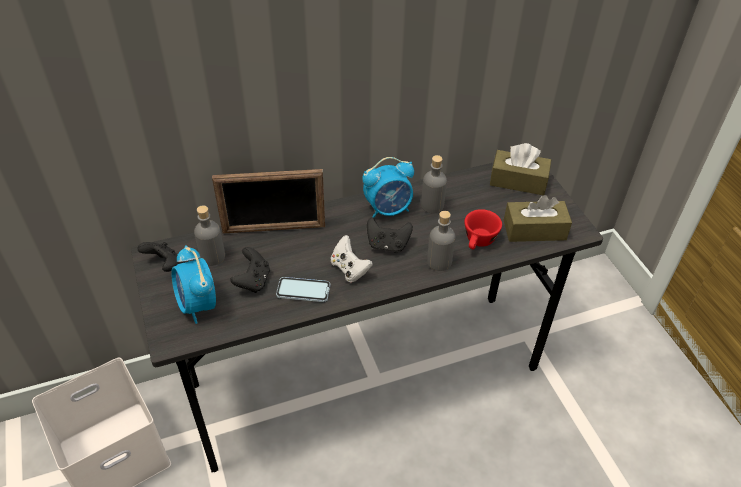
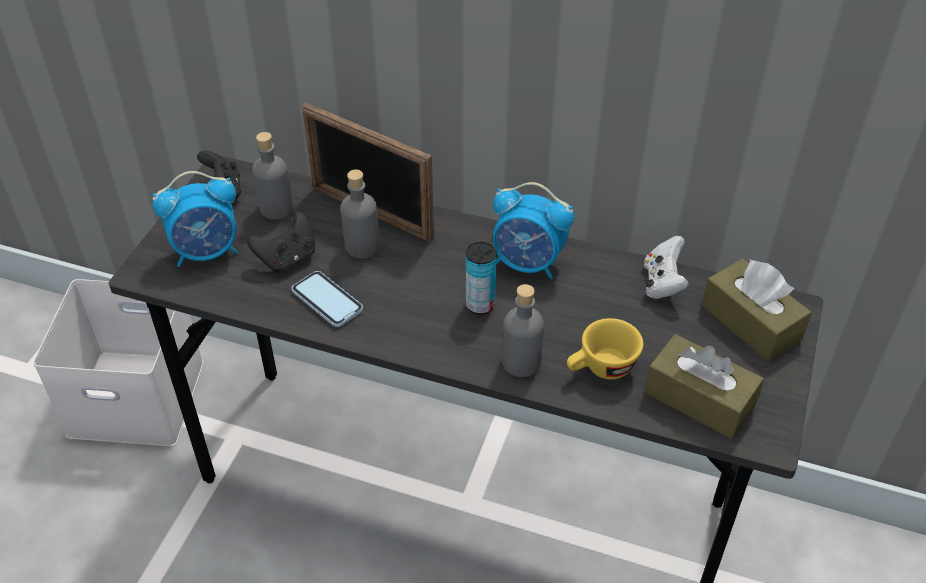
camera: 40 degrees right, 0 degrees up
alarm clock [171,245,216,324] -> alarm clock turned 120 degrees counterclockwise [153,171,238,267]
white game controller [331,235,373,283] -> white game controller moved to [644,236,689,299]
black game controller [367,217,413,252] -> can [466,242,497,315]
grey bottle [421,155,447,214] -> grey bottle moved to [340,170,380,258]
red cup [464,209,502,250] -> yellow cup [567,318,643,380]

